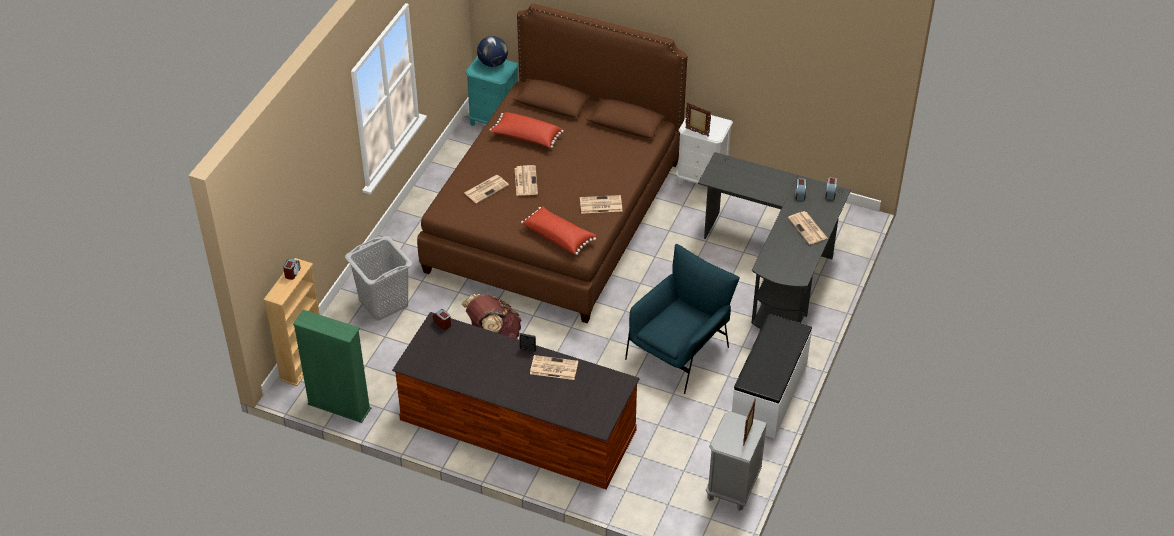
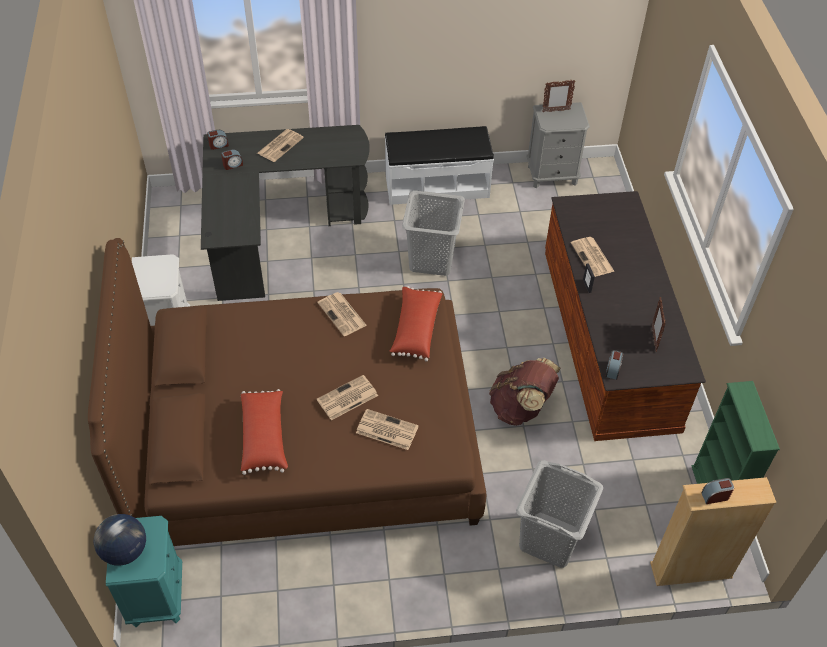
camera: 120 degrees left, 5 degrees up
blue armchair [625,244,740,394] -> grey laundry basket [402,190,465,276]
picture frame [685,103,711,137] -> picture frame moved to [652,297,666,352]

